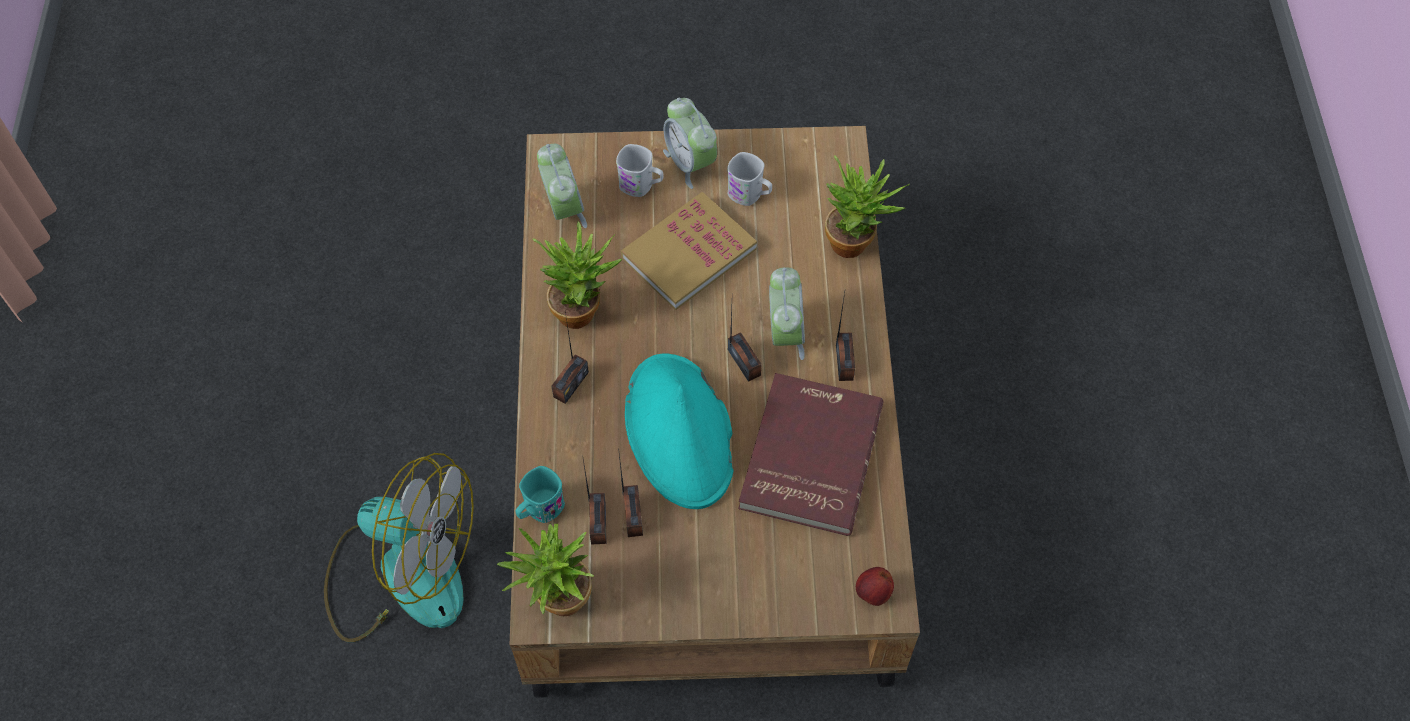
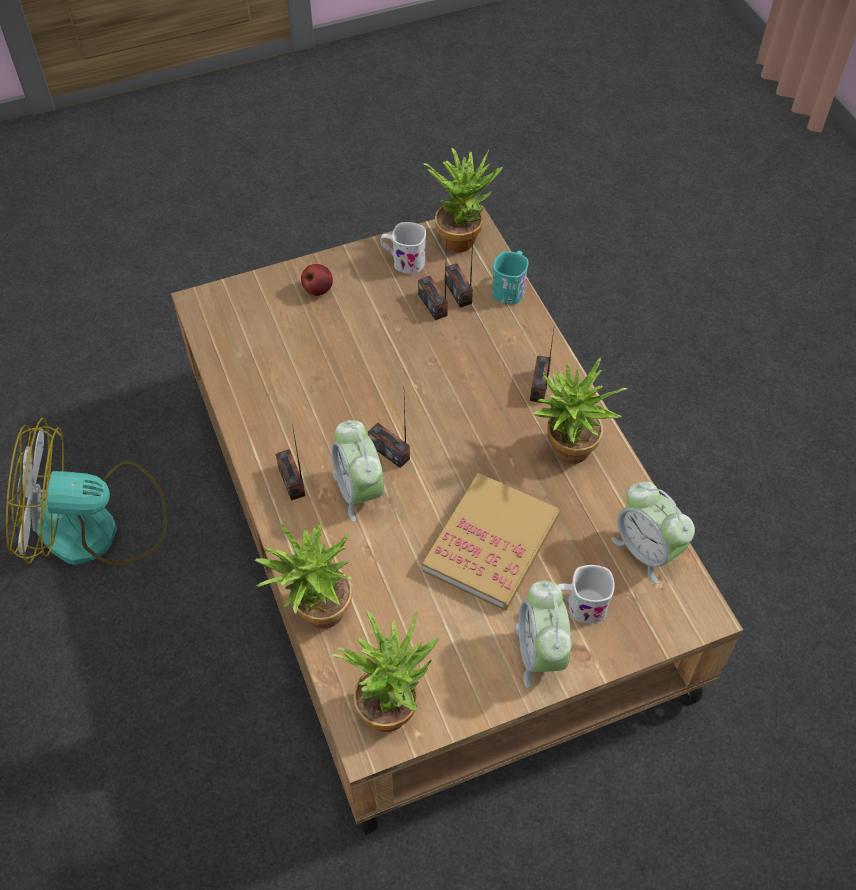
camera: 160 degrees right, 5 degrees down
fan [324,453,474,642] -> fan moved to [6,418,167,565]
turquoise hat [625,353,734,509] -> none
alarm clock [663,98,717,189] -> alarm clock turned 135 degrees counterclockwise [516,581,572,688]
white mug [727,152,772,206] -> white mug moved to [381,222,426,274]
red book [738,373,884,536] -> none
apple [856,567,894,606] -> apple moved to [301,264,333,296]
none -> potted plant [332,611,439,732]

